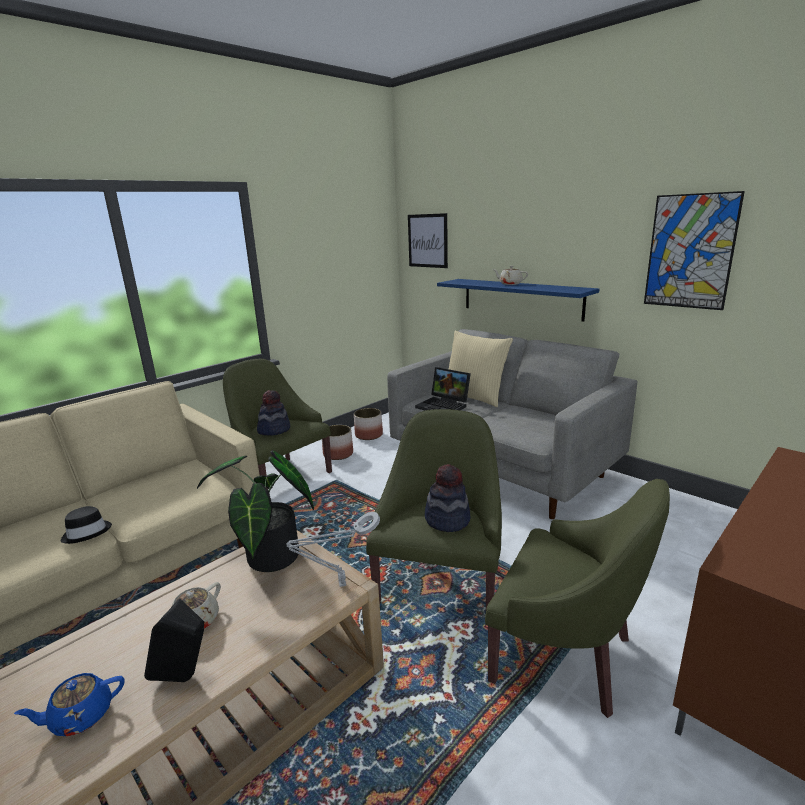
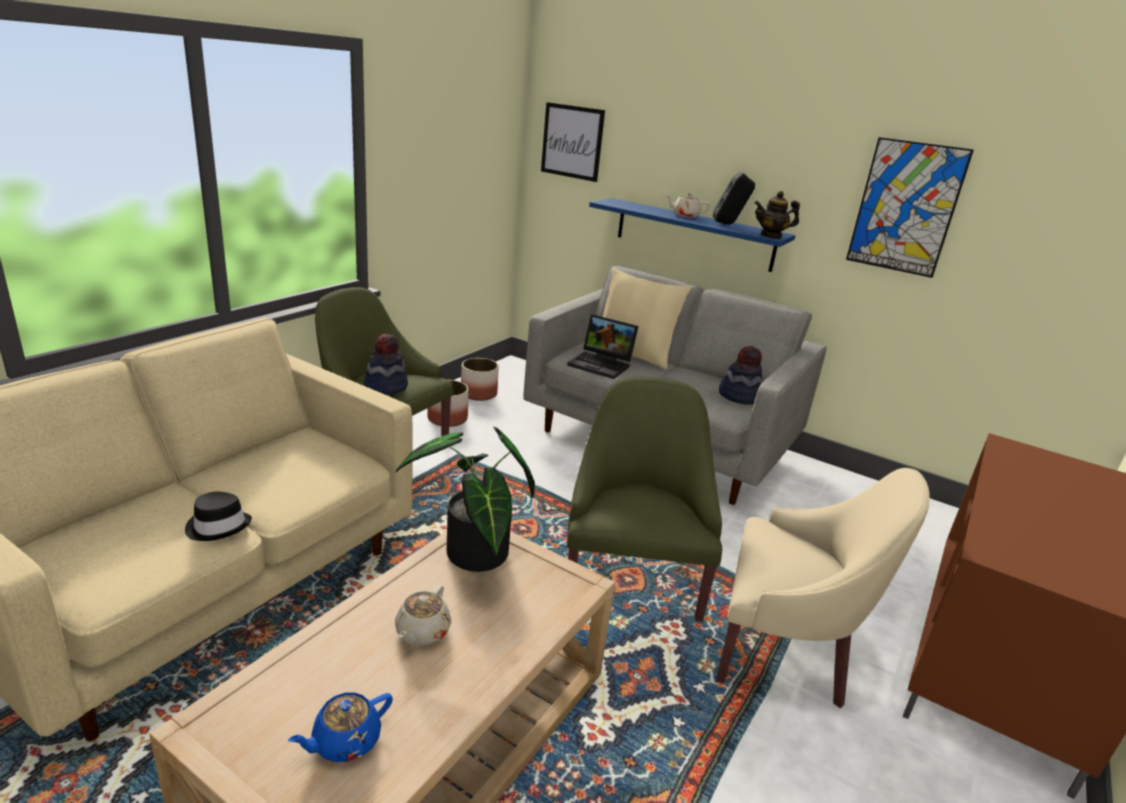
camera: 15 degrees left, 5 degrees up
black speaker [144,598,204,682] -> black speaker moved to [713,172,755,224]
grey table lamp [287,512,380,587] -> none
hat [425,464,470,532] -> hat moved to [719,346,763,404]
green armchair [485,479,670,718] -> beige armchair [716,468,930,708]
none -> teapot [754,191,800,239]

